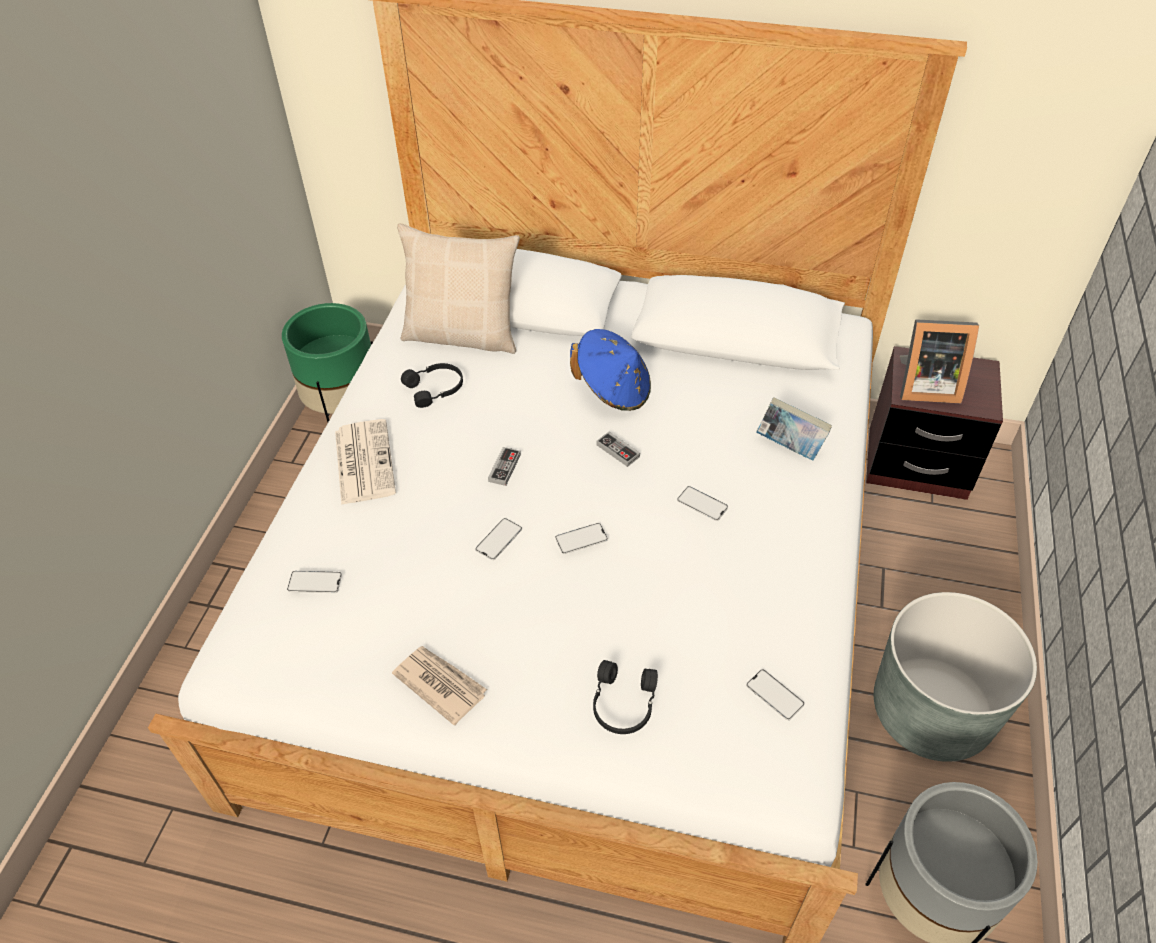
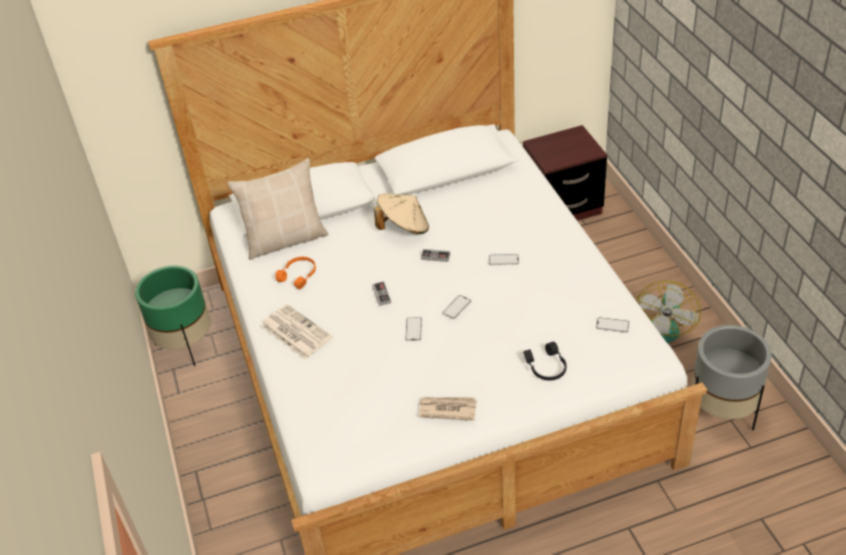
camera: 30 degrees left, 5 degrees down
phone [287,571,342,593] -> none
black headphones [401,363,463,408] -> orange headphones [275,257,316,289]
blue hat [570,329,651,411] -> beige hat [374,193,429,234]
book [756,397,832,461] -> none
grey planter [874,592,1037,762] -> fan [637,281,701,343]
picture frame [900,319,979,403] -> none

